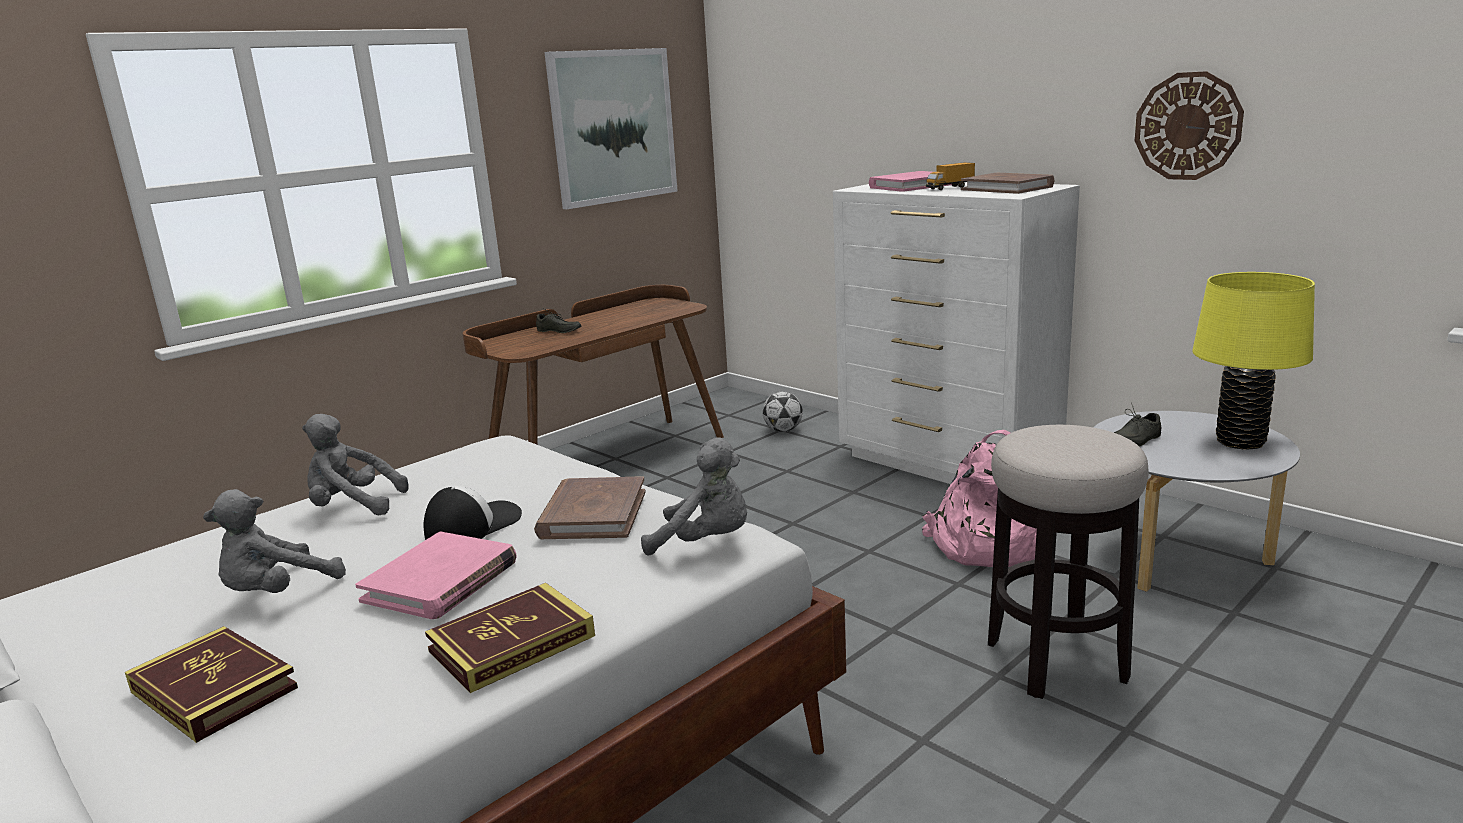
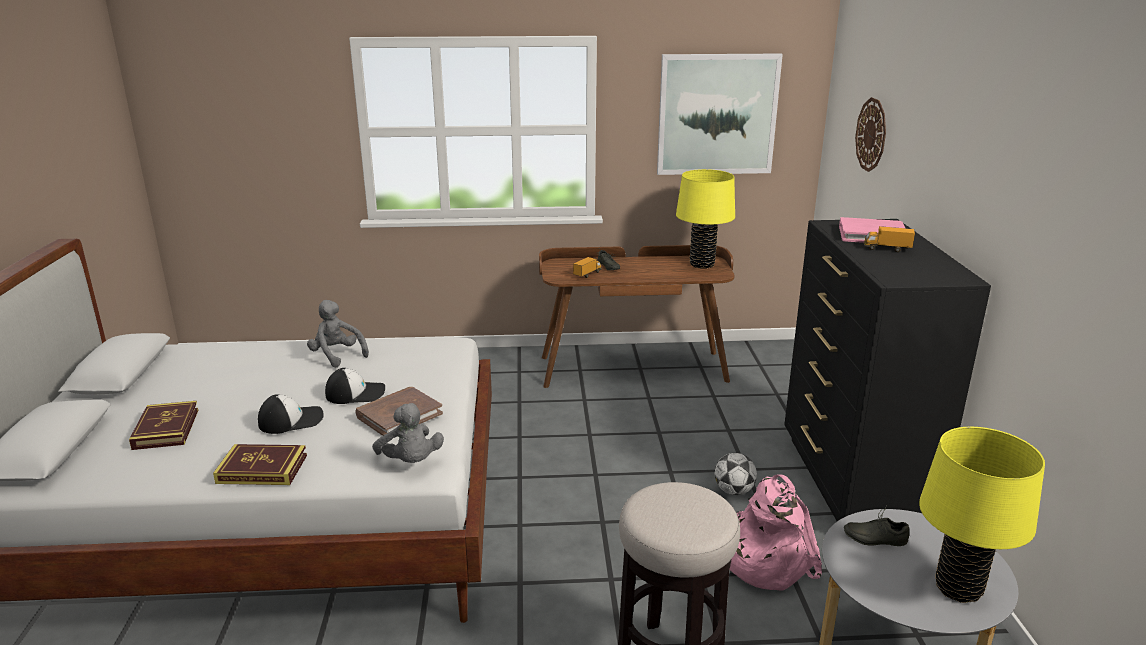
camera: 40 degrees right, 5 degrees up
grey plush toy [203,489,346,593] -> none
pink book [355,532,517,619] -> cap [258,394,324,434]
football [763,392,803,432] -> football moved to [714,453,757,495]
white dresser [833,182,1080,484] -> black dresser [784,219,991,521]
brown book [961,173,1054,194] -> none
wall clock [1135,71,1244,180] -> wall clock moved to [855,97,886,172]
none -> toy truck [573,257,602,278]
none -> yellow table lamp [676,169,735,268]

